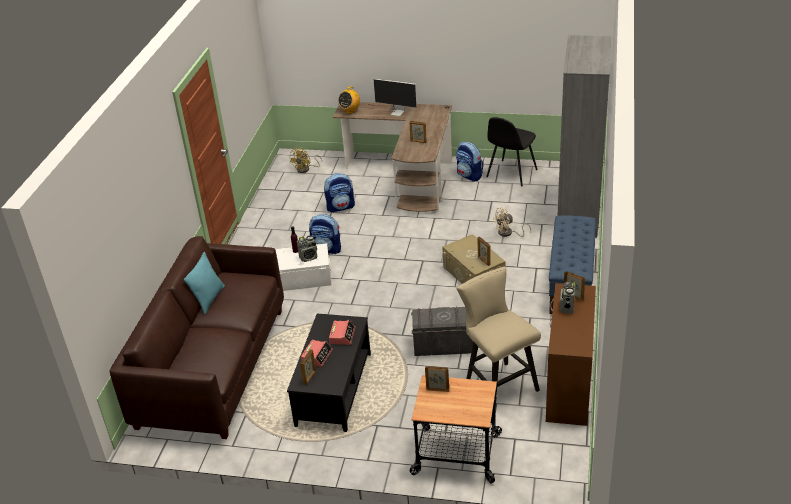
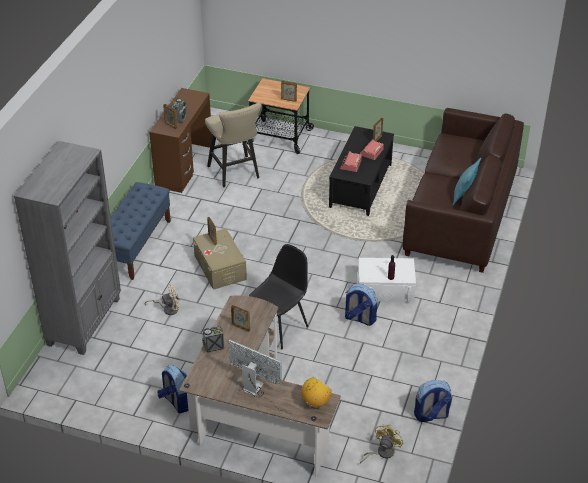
camera: 175 degrees left, 5 degrees up
radio [297,235,317,262] -> radio moved to [202,326,224,353]
backpack [324,173,355,212] -> backpack moved to [414,380,452,422]
grey storage box [411,306,474,356] -> none
black chair [486,117,538,187] -> black chair moved to [249,244,308,349]

